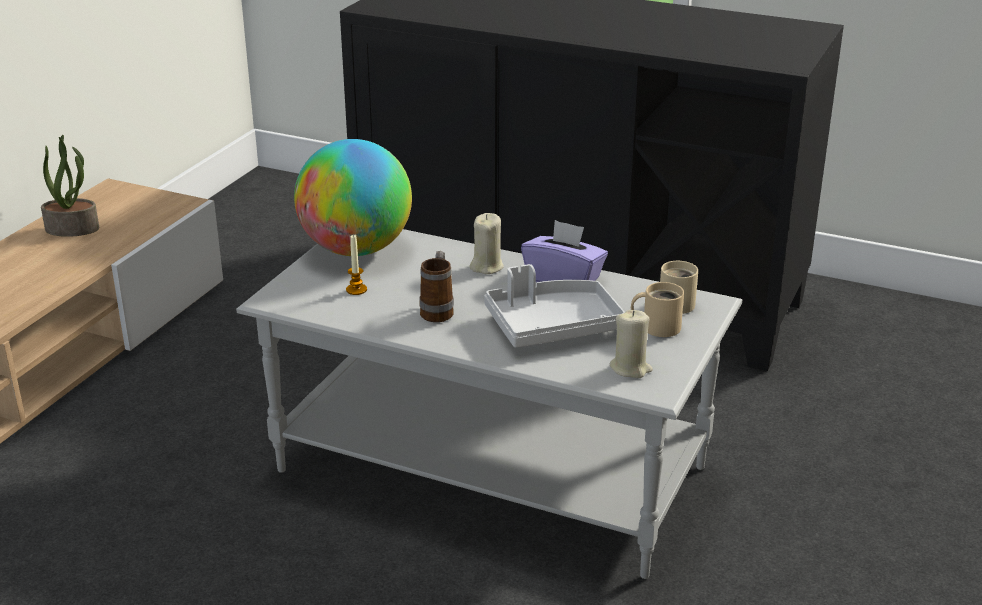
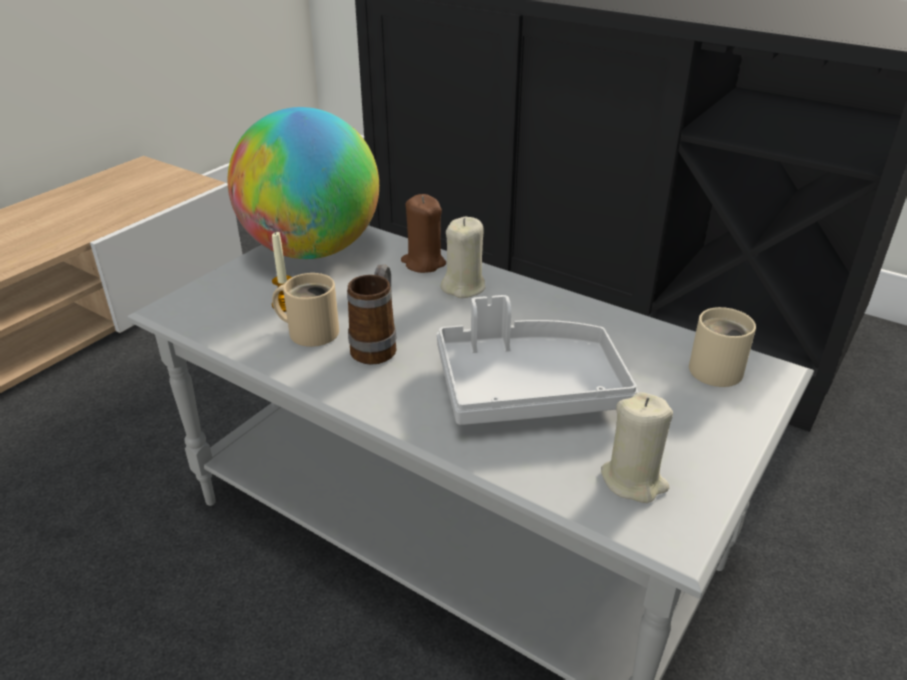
camera: 10 degrees right, 5 degrees up
potted plant [41,135,99,237] -> none
purple tissue box [521,220,608,282] -> none
beige mug [631,282,684,337] -> beige mug moved to [272,273,339,347]
none -> brown candle [401,194,446,273]

